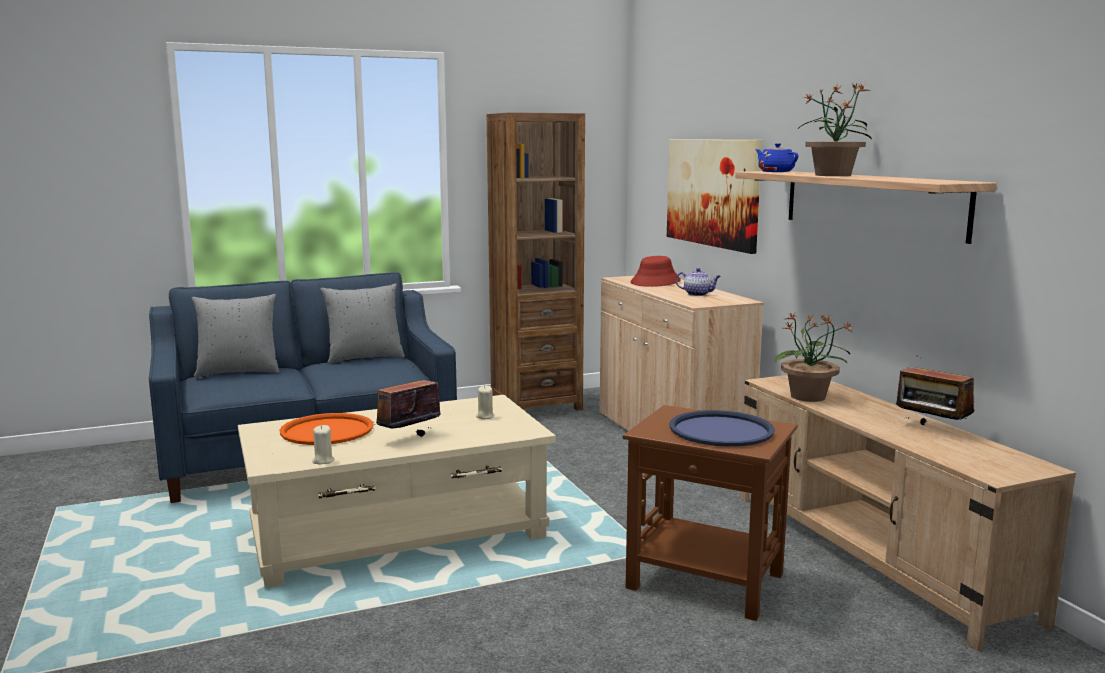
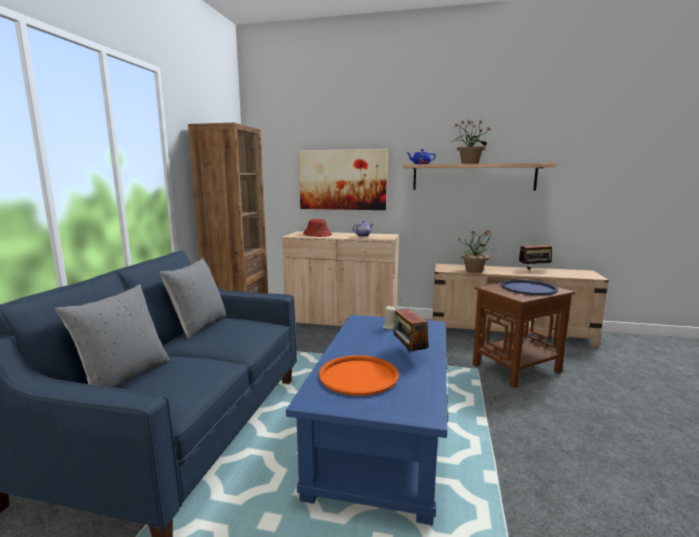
camera: 55 degrees left, 0 degrees up
beige coffee table [238,395,556,588] -> blue coffee table [286,315,448,525]
beige candle [312,425,334,465] -> none

